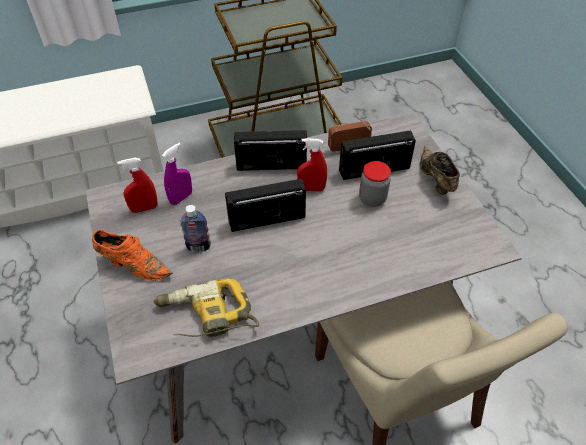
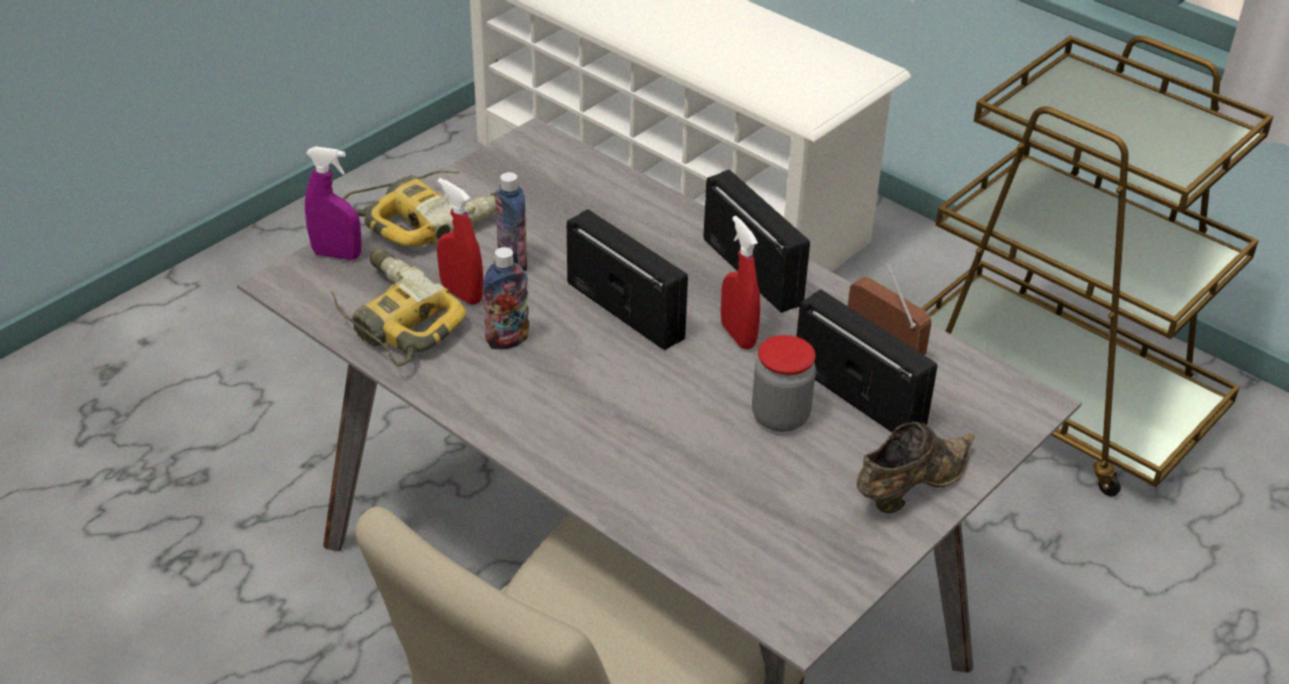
camera: 60 degrees right, 10 degrees down
orange shoe [92,229,172,281] -> power drill [343,170,496,247]
red spray bottle [117,158,158,213] -> red spray bottle moved to [437,178,483,305]
purple spray bottle [162,143,192,205] -> purple spray bottle moved to [305,146,362,260]
none -> bottle [483,247,529,349]

